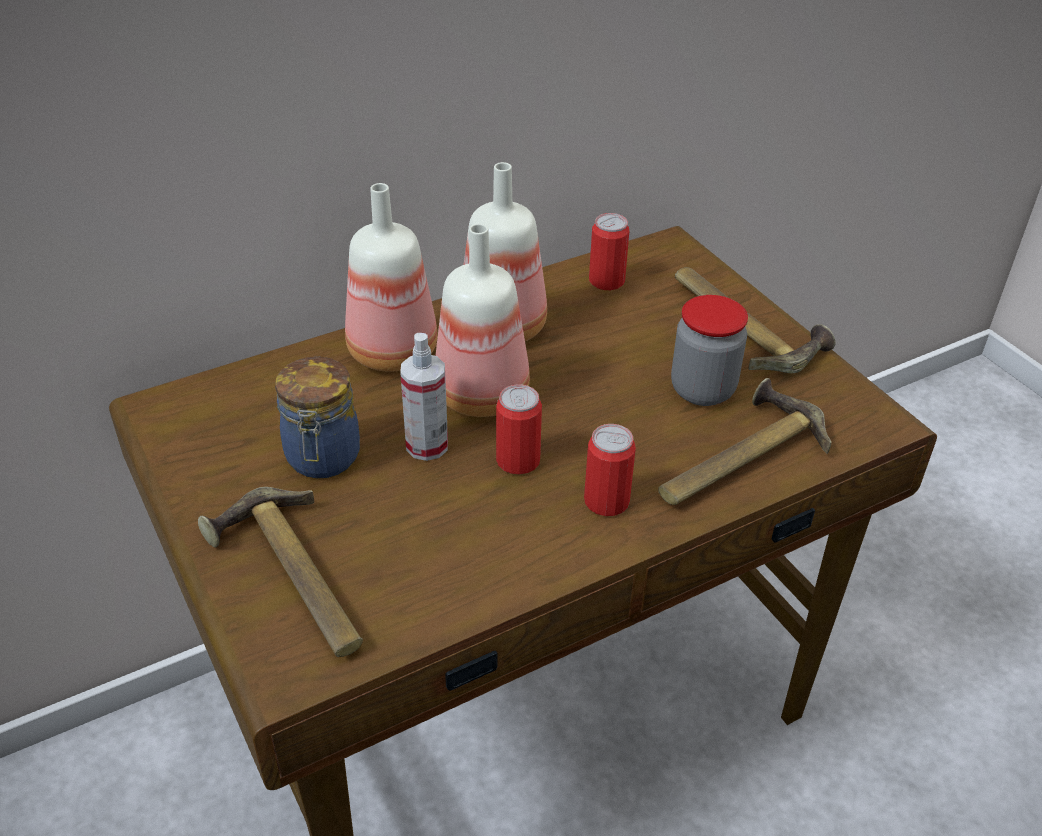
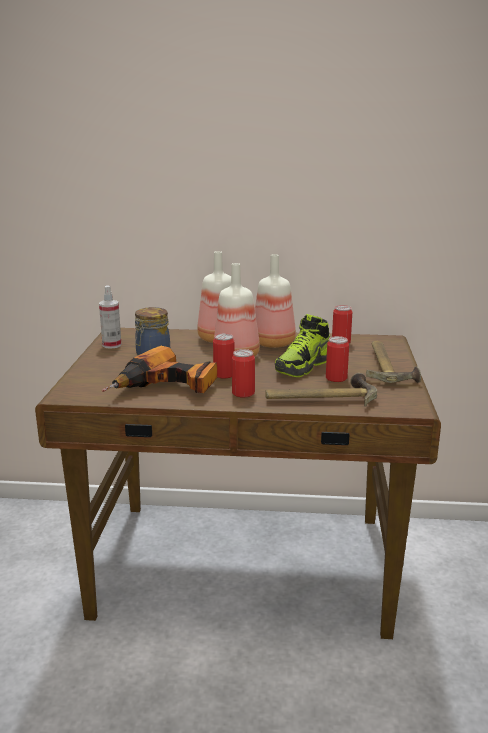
camera: 35 degrees right, 20 degrees down
hammer [198,487,363,657] -> none
spray bottle [400,333,448,461] -> spray bottle moved to [99,285,121,349]
jar [671,295,748,406] -> can [326,336,349,382]
none -> power drill [102,346,217,393]
none -> shoe [275,314,330,377]

